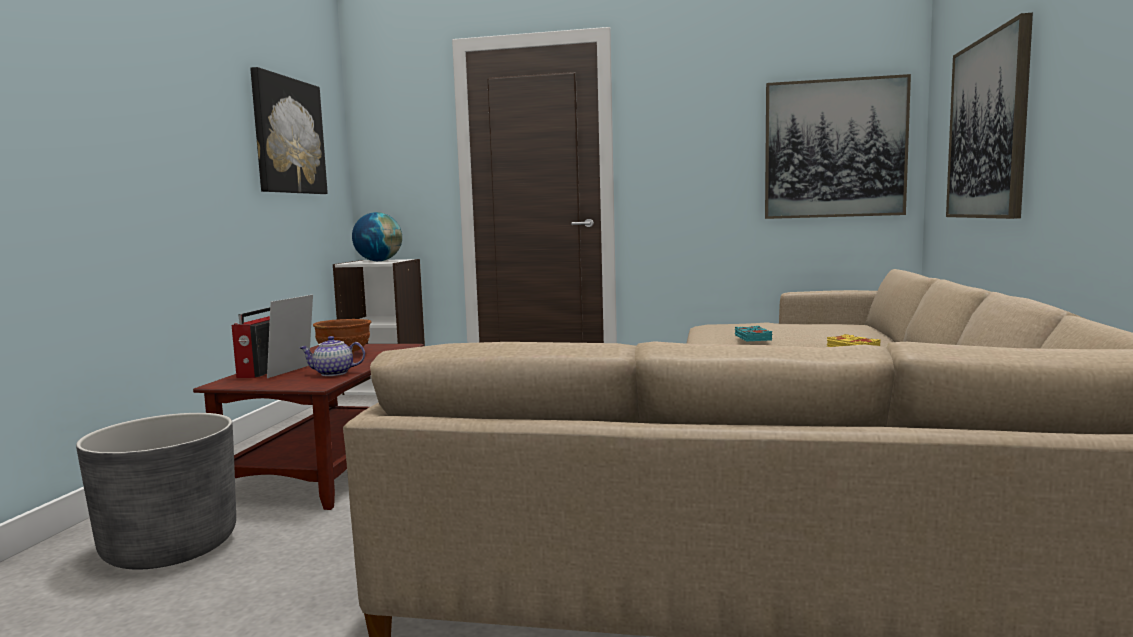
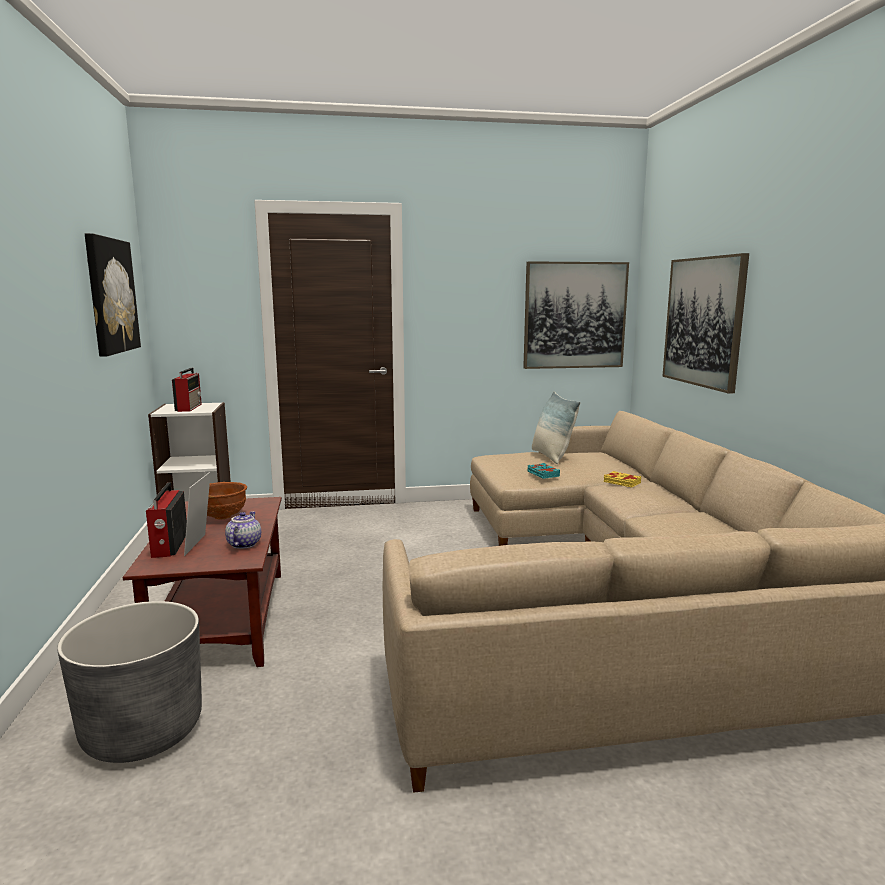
camera: 20 degrees left, 5 degrees up
teapot [299,336,365,376] -> teapot turned 120 degrees clockwise [225,511,261,549]
globe [352,212,402,261] -> radio [172,368,202,412]
none -> pillow [532,391,580,464]

